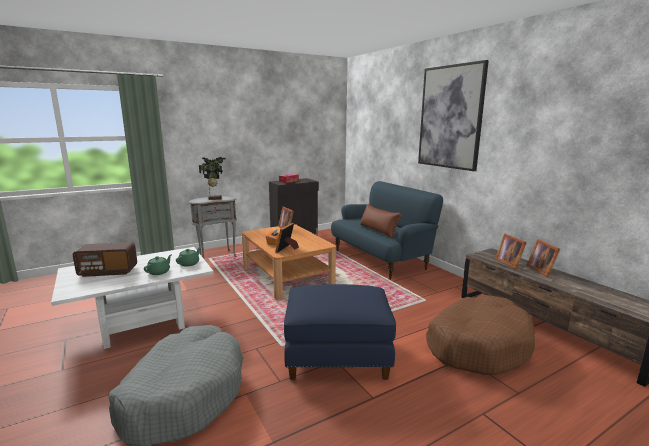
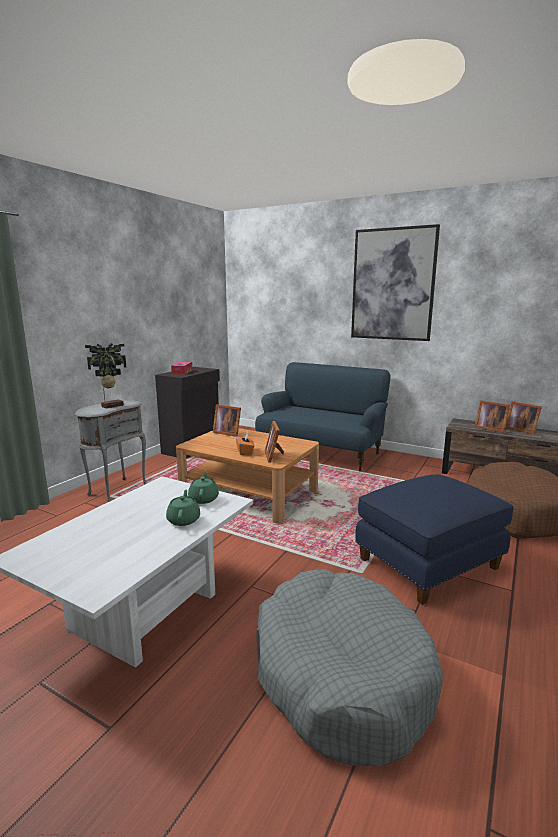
camera: 30 degrees left, 0 degrees up
radio [73,242,137,277] -> none
brown pillow [360,204,402,238] -> none

